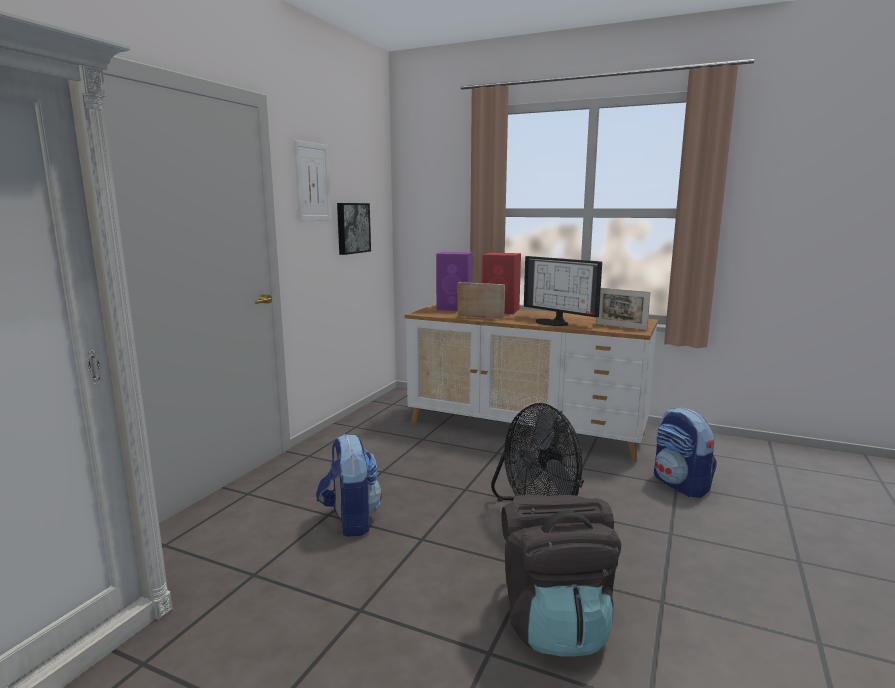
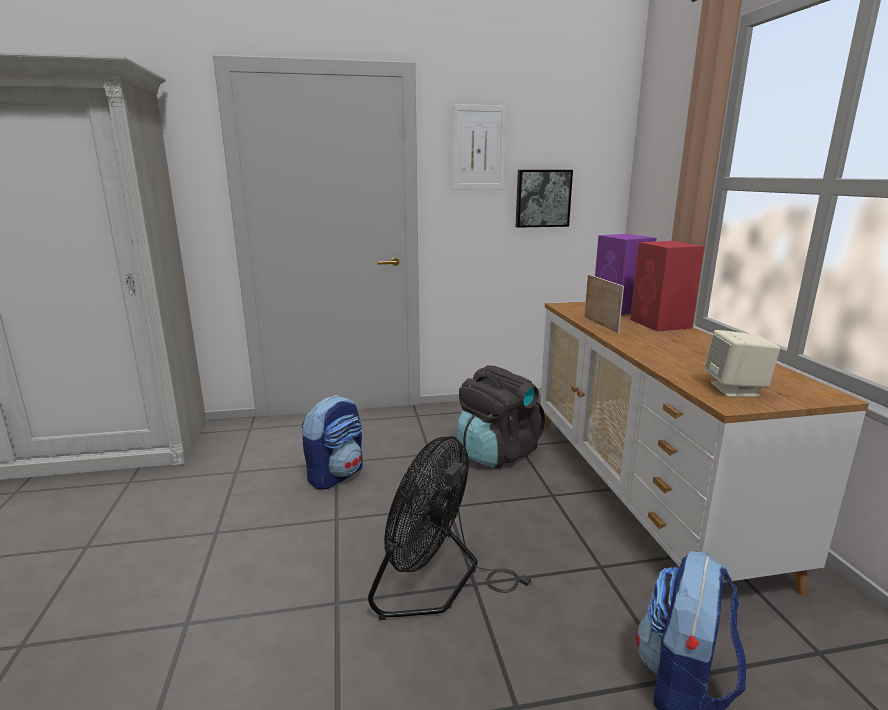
camera: 55 degrees right, 5 degrees up
black backpack [501,495,621,657] -> black backpack moved to [457,365,545,468]
monitor [524,256,602,326] -> none
picture frame [596,288,651,330] -> beige speaker [704,330,780,397]

